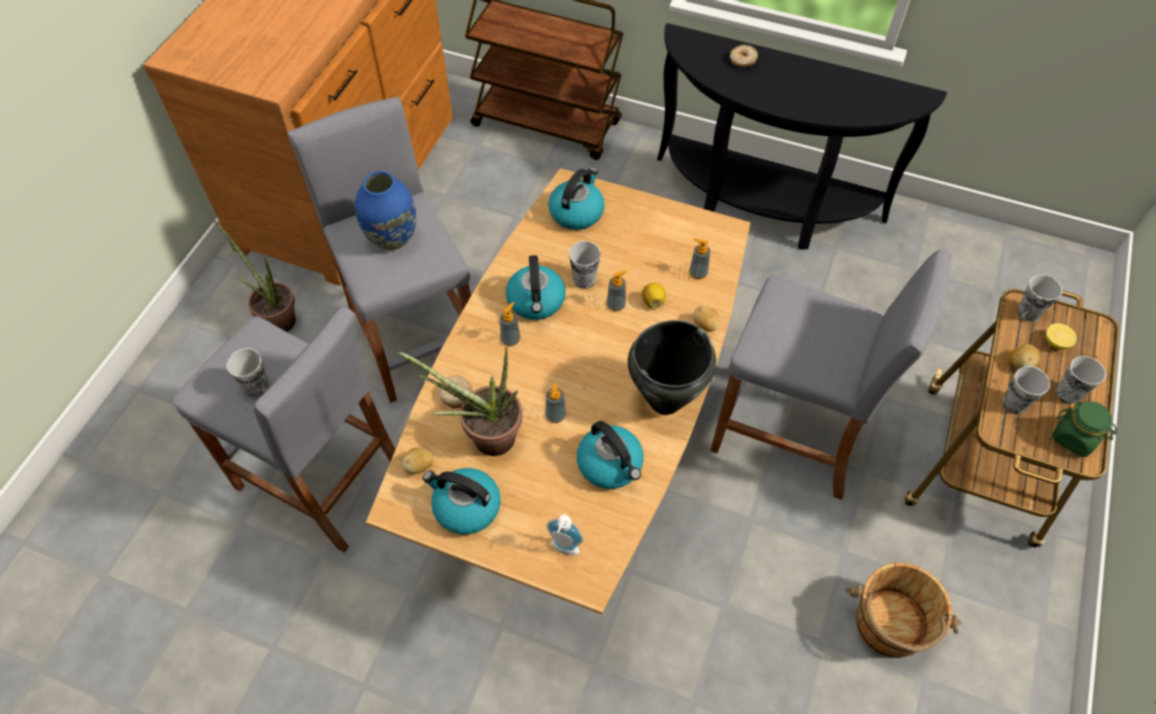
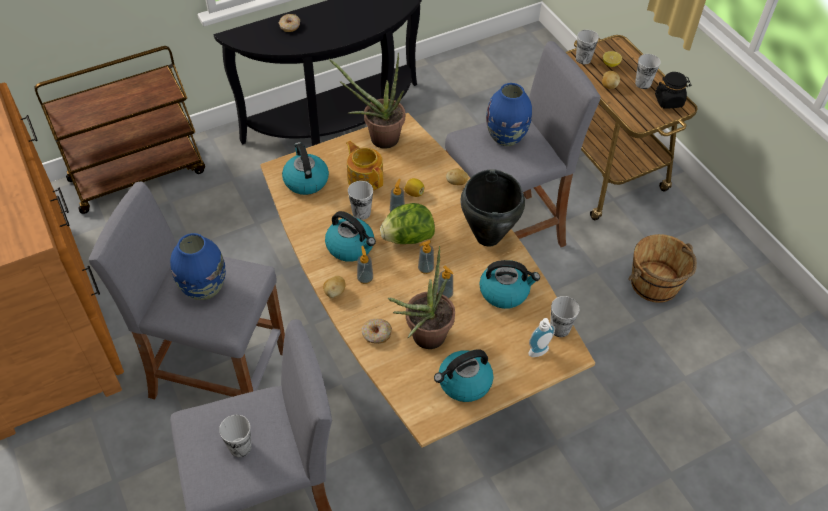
camera: 50 degrees left, 5 degrees down
potted plant [213,220,296,332] -> potted plant moved to [329,53,405,149]
potato [401,448,433,474] -> potato moved to [323,276,346,298]
soap dispenser [689,238,710,279] -> soap dispenser moved to [418,240,434,274]
cup [1002,366,1050,414] -> cup moved to [550,296,580,337]
green jar [1052,401,1117,457] -> black jar [655,72,691,109]
none -> teapot [346,141,383,191]
none -> lettuce [380,203,435,244]
none -> blue vase [486,83,532,146]

